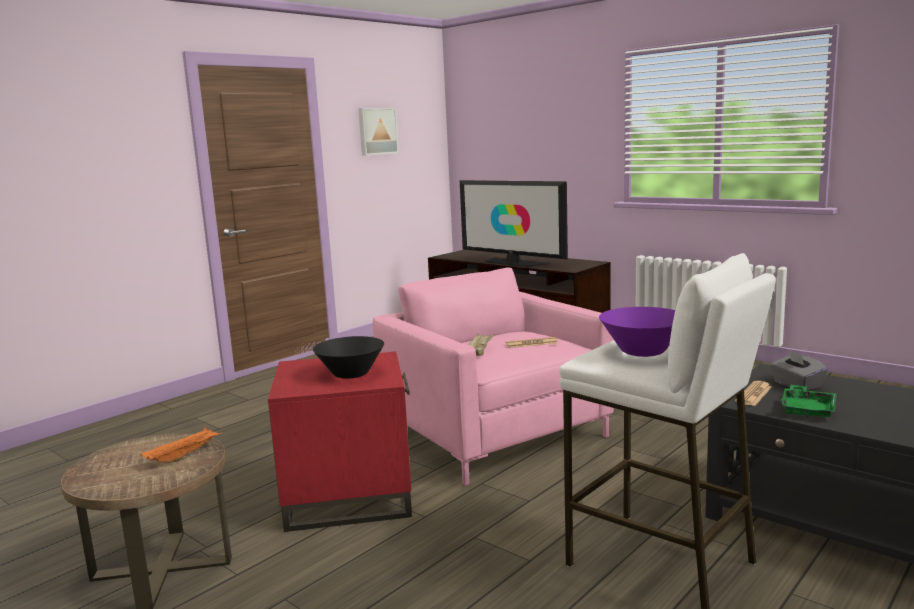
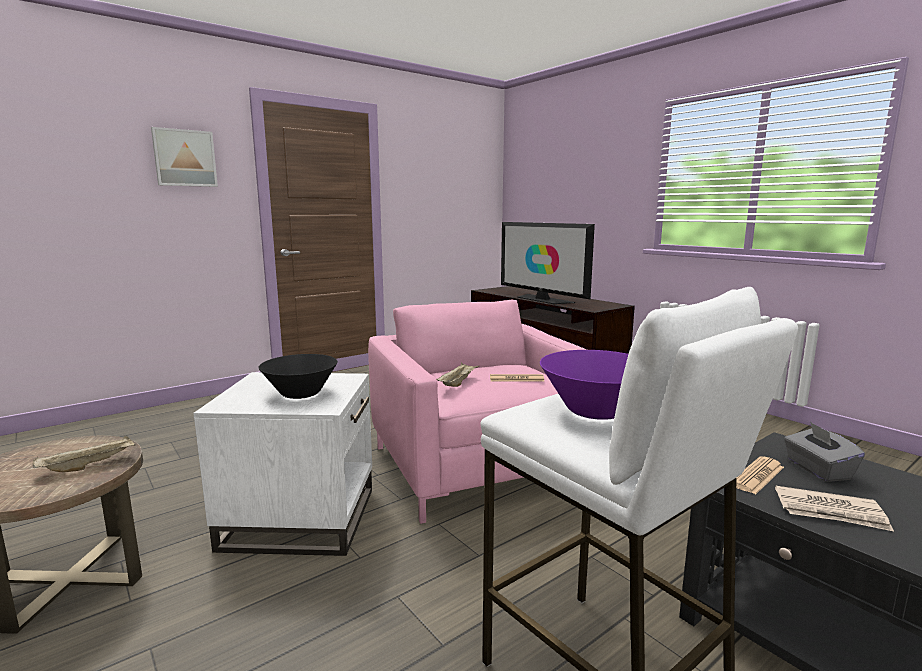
camera: 10 degrees right, 0 degrees up
orange tray [141,427,222,463] -> beige tray [33,436,136,472]
red side table [268,352,412,532] -> white side table [193,372,372,556]
picture [358,108,399,156] -> picture moved to [151,127,218,187]
green tray [781,385,837,418] -> newspaper [775,485,894,532]

